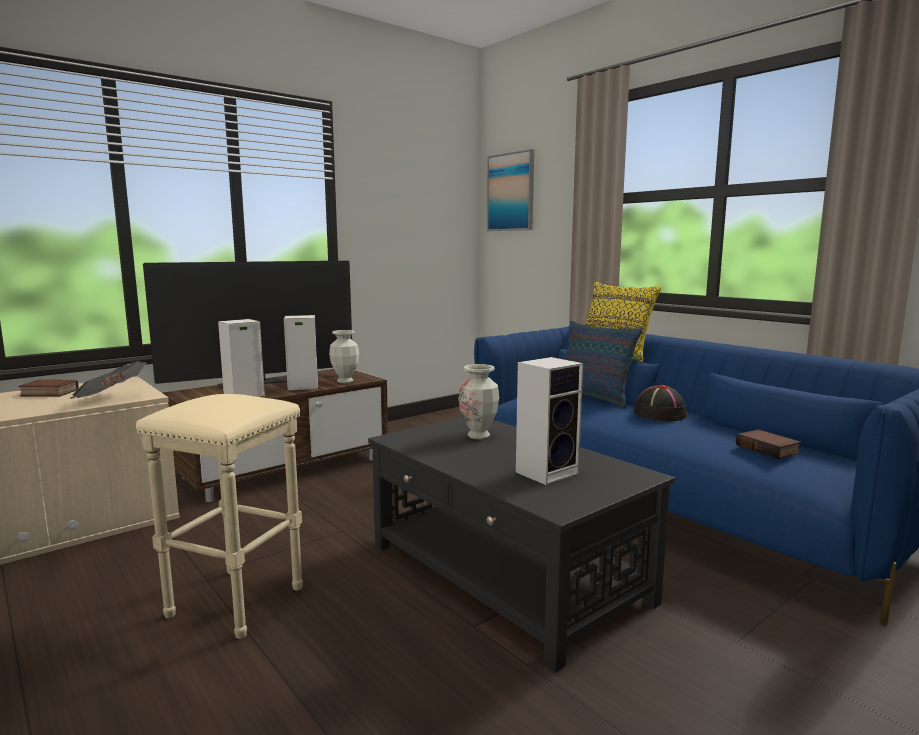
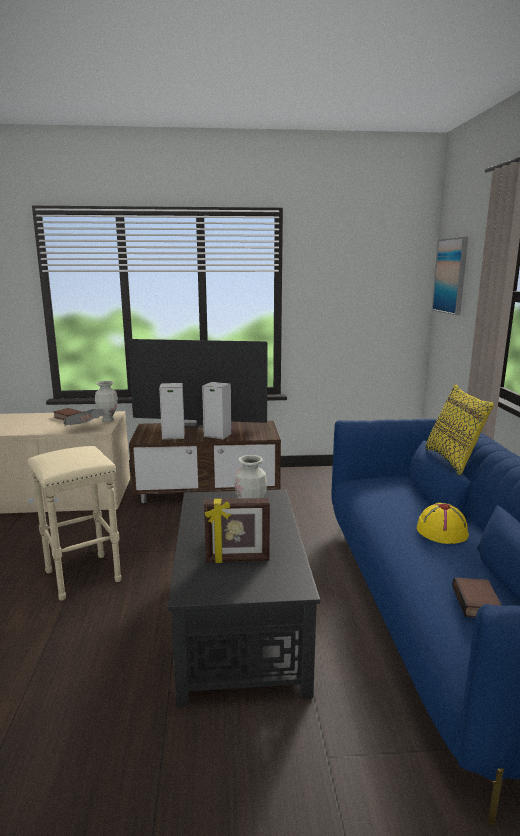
camera: 35 degrees right, 5 degrees up
vase [329,330,359,383] -> vase moved to [95,381,118,422]
speaker [516,357,583,485] -> picture frame [204,498,270,563]
blue pillow [564,321,642,408] -> none
black hat [634,385,687,421] -> yellow hat [417,503,469,544]

